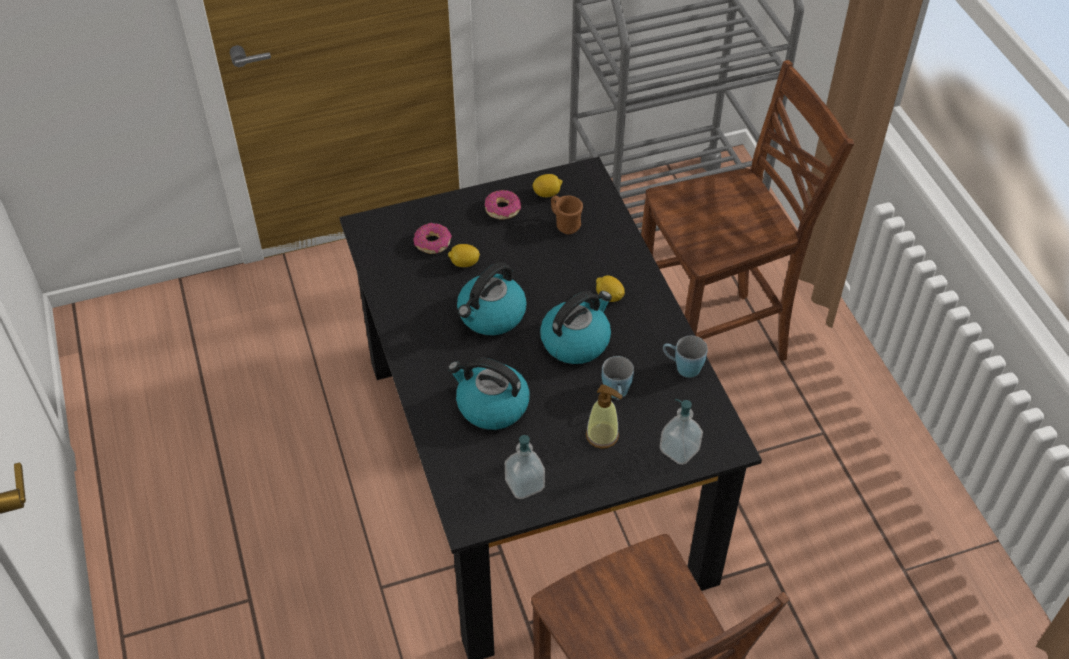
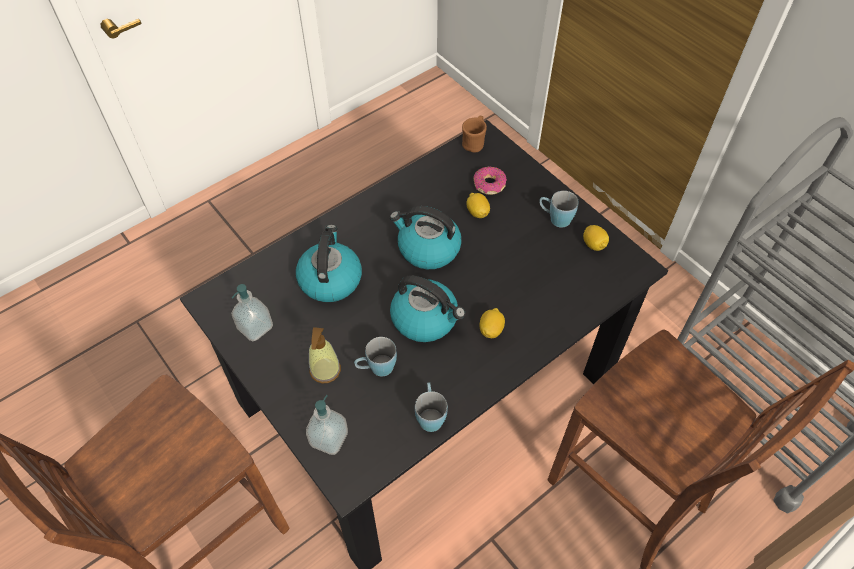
camera: 70 degrees right, 5 degrees up
donut [485,190,521,219] -> blue mug [539,191,579,228]
brown mug [551,195,583,234] -> brown mug moved to [462,116,487,152]

